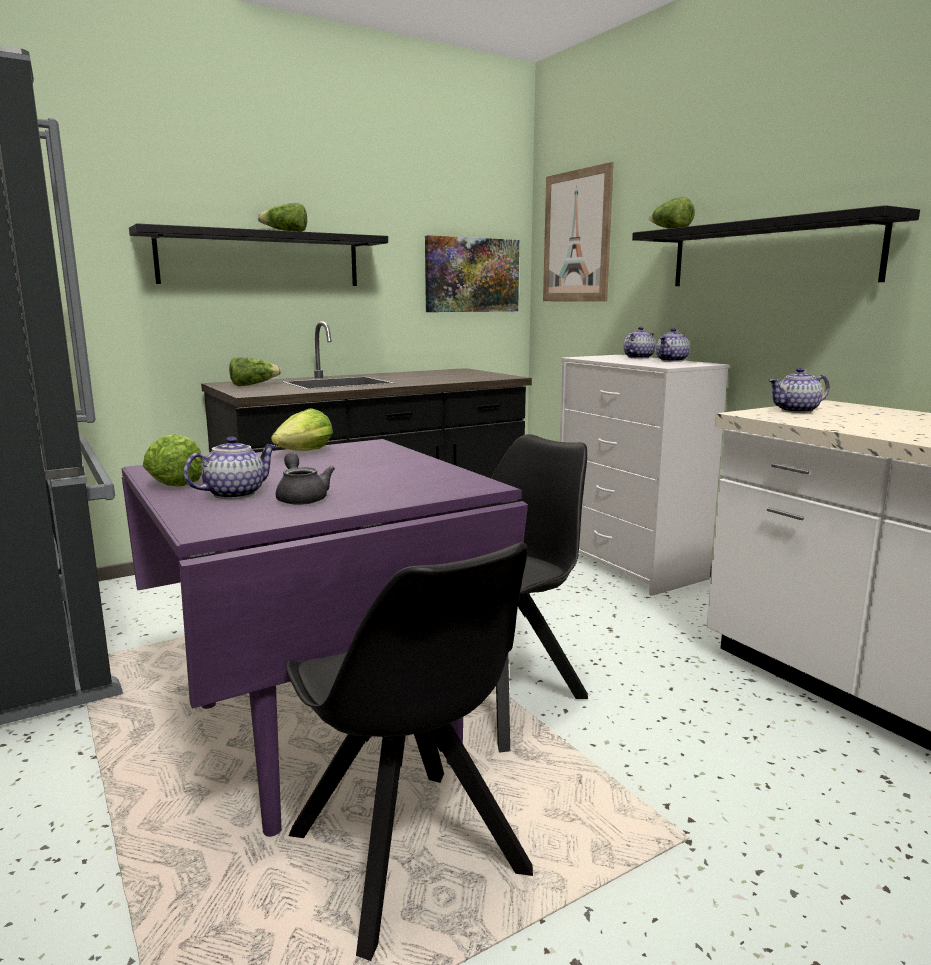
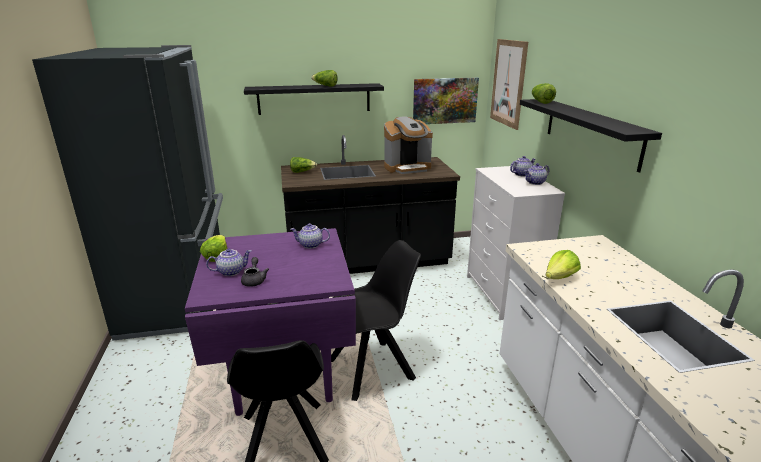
camera: 20 degrees right, 10 degrees up
lettuce [271,408,333,451] -> lettuce moved to [546,250,581,279]
teapot [768,368,830,413] -> teapot moved to [291,223,330,249]
none -> coffee machine [384,116,433,174]

